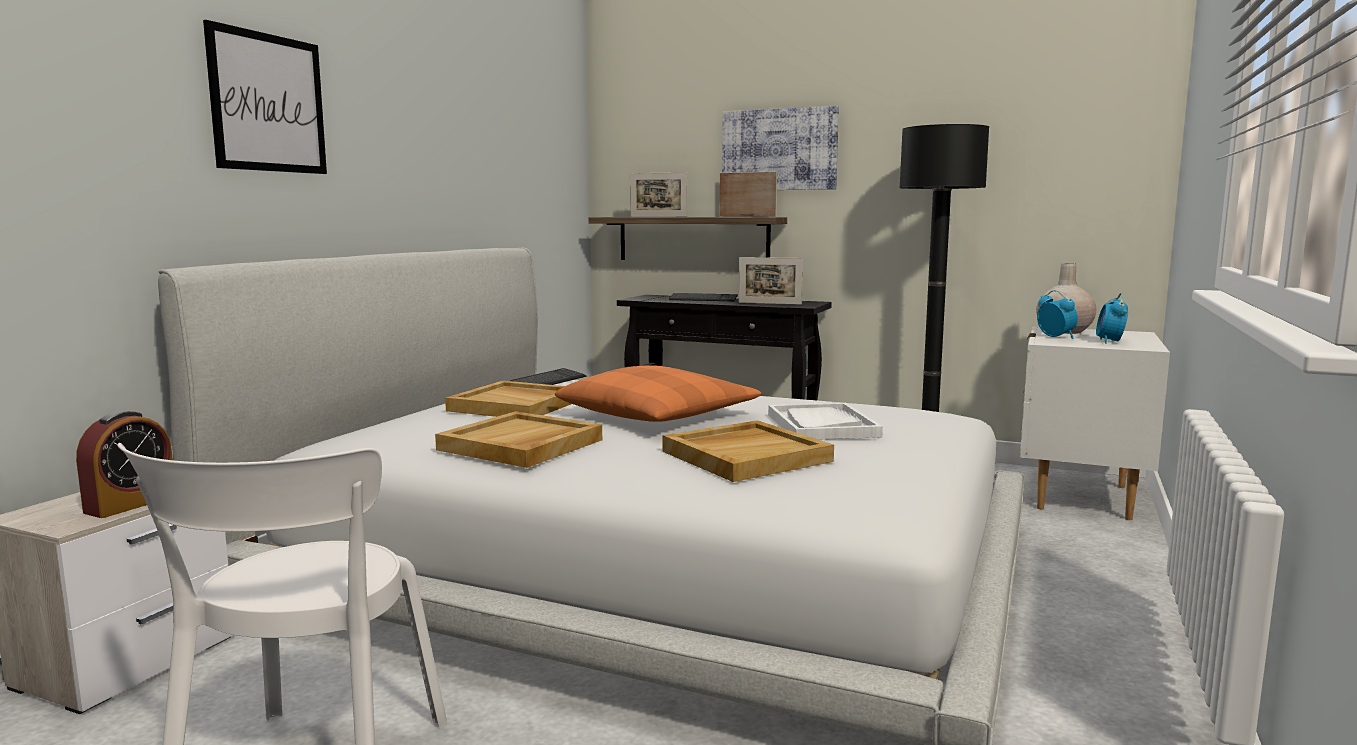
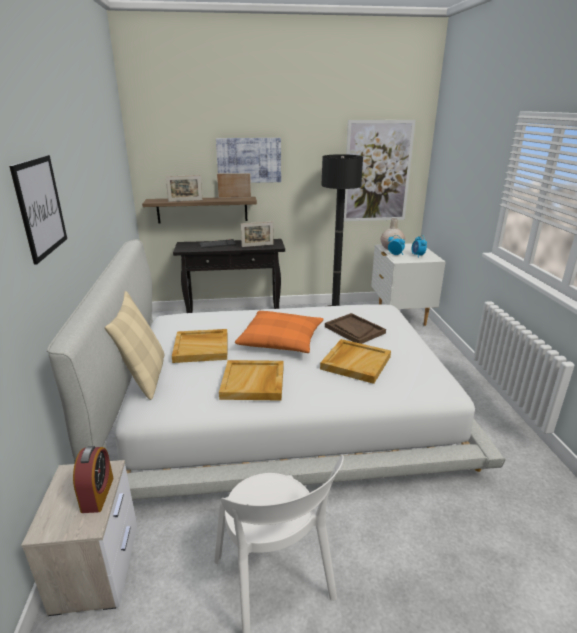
camera: 30 degrees left, 15 degrees up
keyboard [510,368,586,385] -> none
white tray [768,403,883,440] -> brown tray [325,313,386,344]
none -> beige pillow [104,291,164,400]
none -> picture [344,120,416,221]

